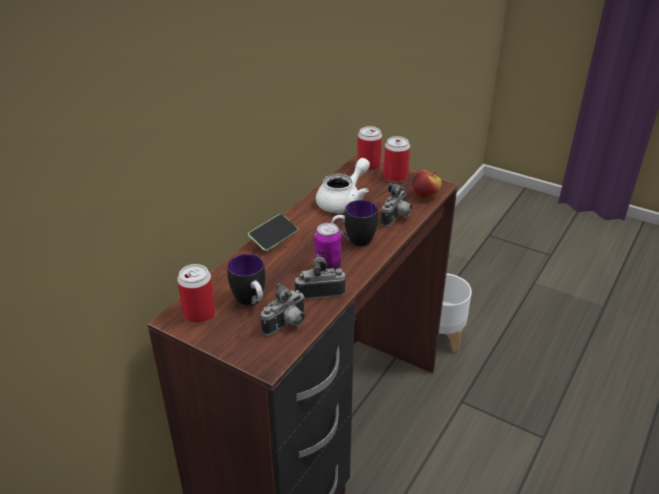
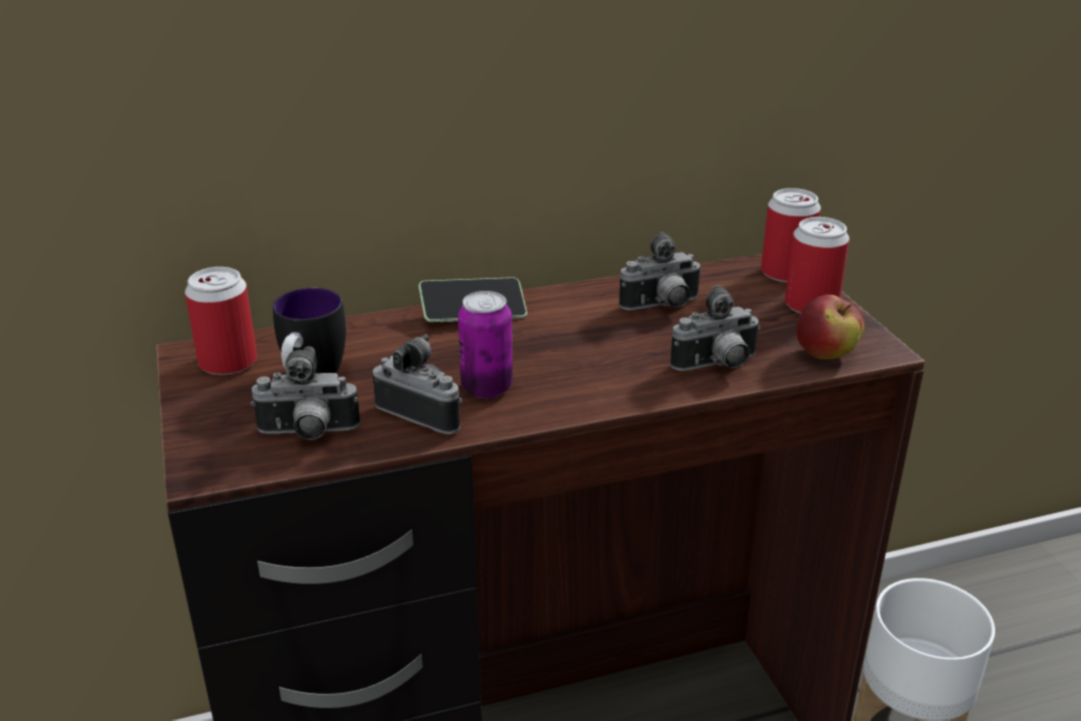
camera: 40 degrees right, 5 degrees down
white teapot [316,158,370,213] -> camera [619,232,702,311]
mug [331,200,378,246] -> none

